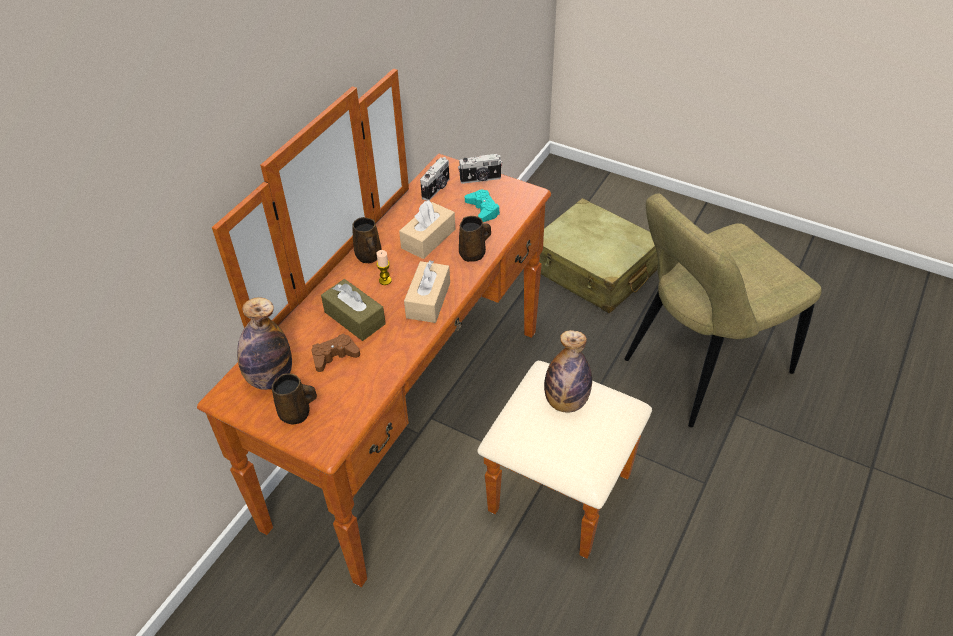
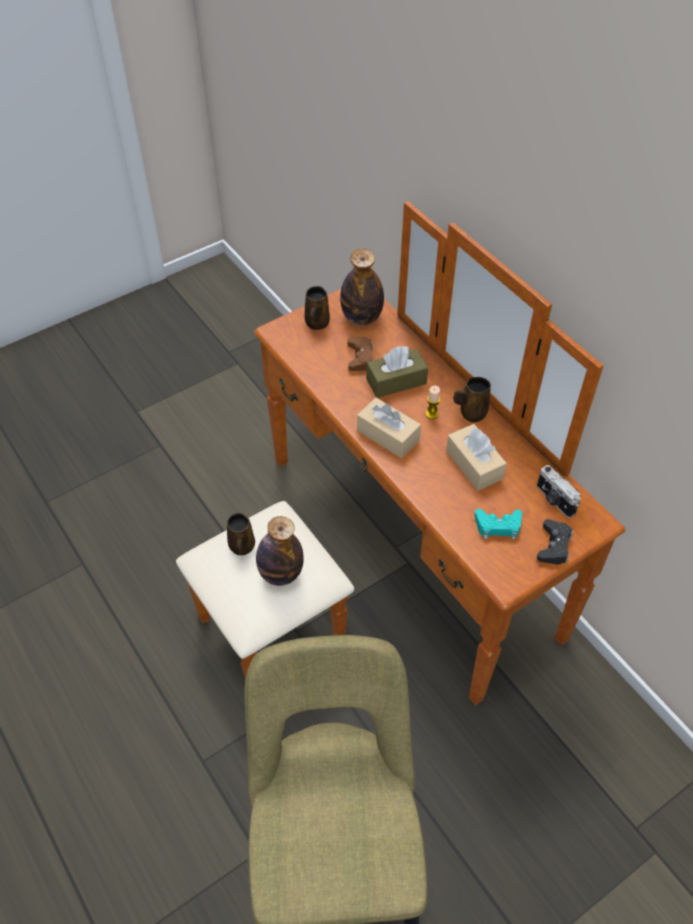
camera: 115 degrees right, 5 degrees up
camera [458,154,503,184] -> black game controller [537,519,573,565]
brown mug [459,216,491,262] -> brown mug moved to [227,513,255,555]
beige suitcase [539,198,658,314] -> none

